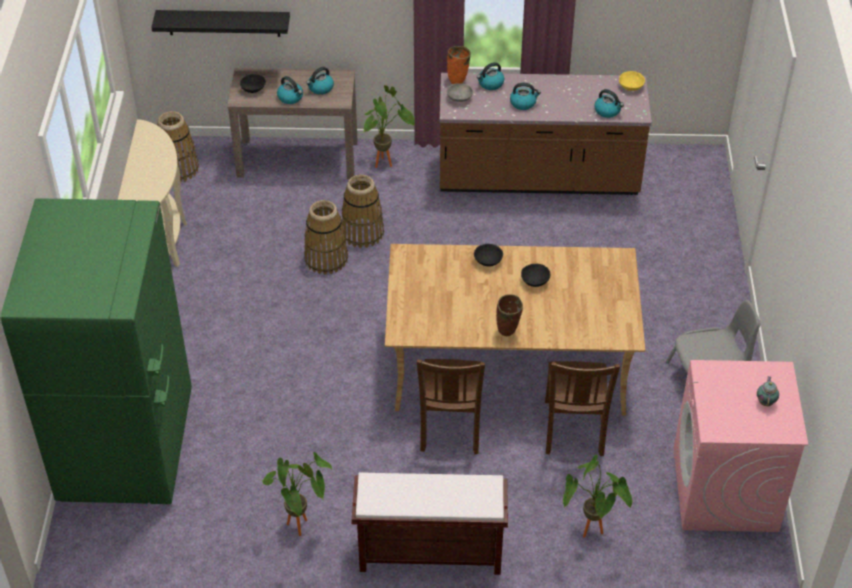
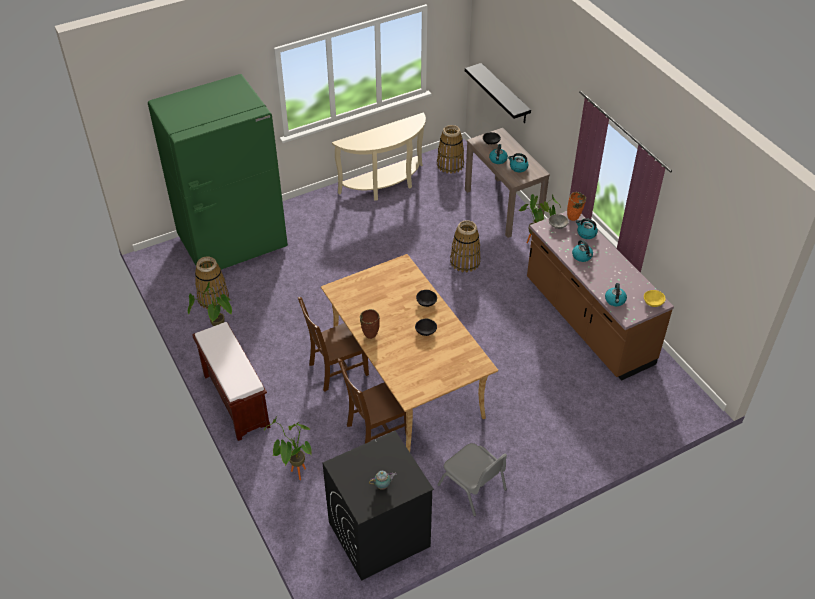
camera: 60 degrees right, 0 degrees up
basket [304,200,348,275] -> basket moved to [195,256,229,309]
pink washing machine [673,360,808,532] -> black washing machine [322,431,434,581]

